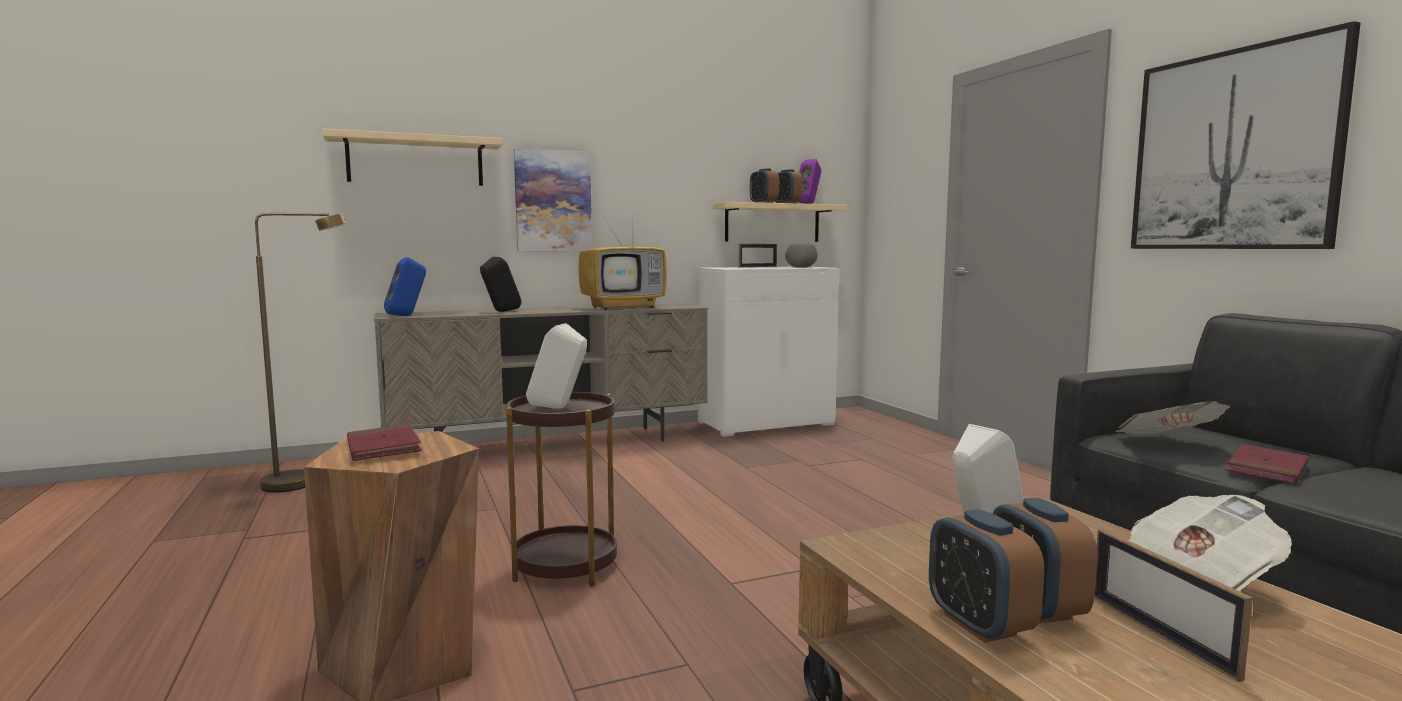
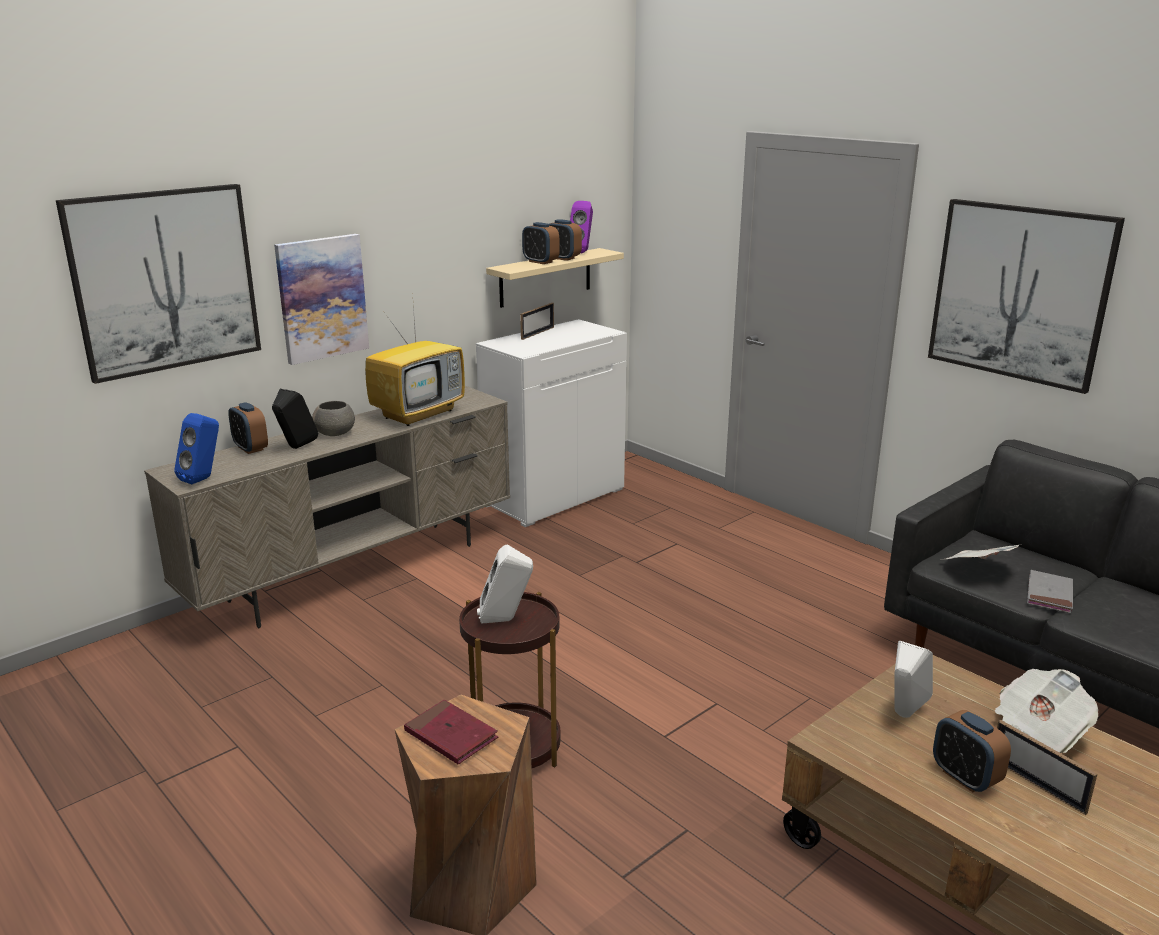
camera: 20 degrees left, 15 degrees up
brown floor lamp [255,213,346,492] -> none
beige shelf [322,128,503,186] -> picture [56,184,261,384]
grey bowl [785,244,818,268] -> grey bowl moved to [312,401,355,436]
alarm clock [929,509,1044,643] -> alarm clock moved to [228,402,268,454]
red book [1226,444,1309,484] -> grey book [1027,570,1073,613]

